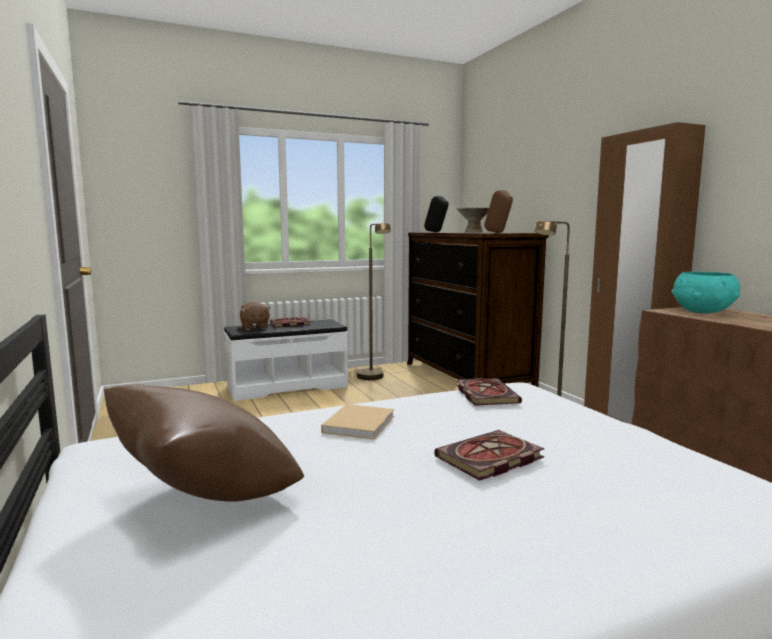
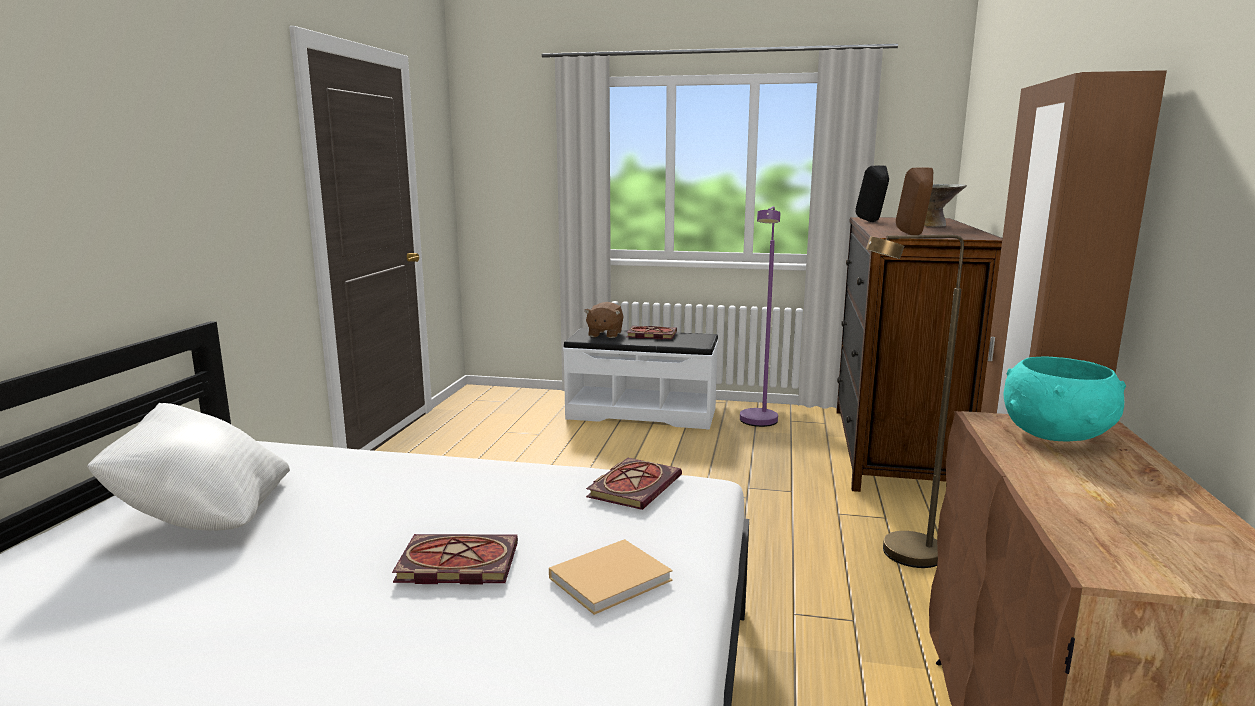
camera: 35 degrees right, 5 degrees up
brown pillow [104,385,304,501] -> white pillow [87,403,290,531]
beige book [321,404,395,439] -> beige book moved to [549,539,673,615]
brown floor lamp [357,223,391,380] -> purple floor lamp [740,206,780,427]

